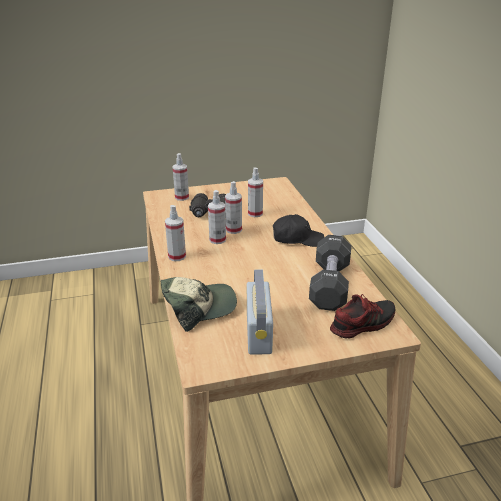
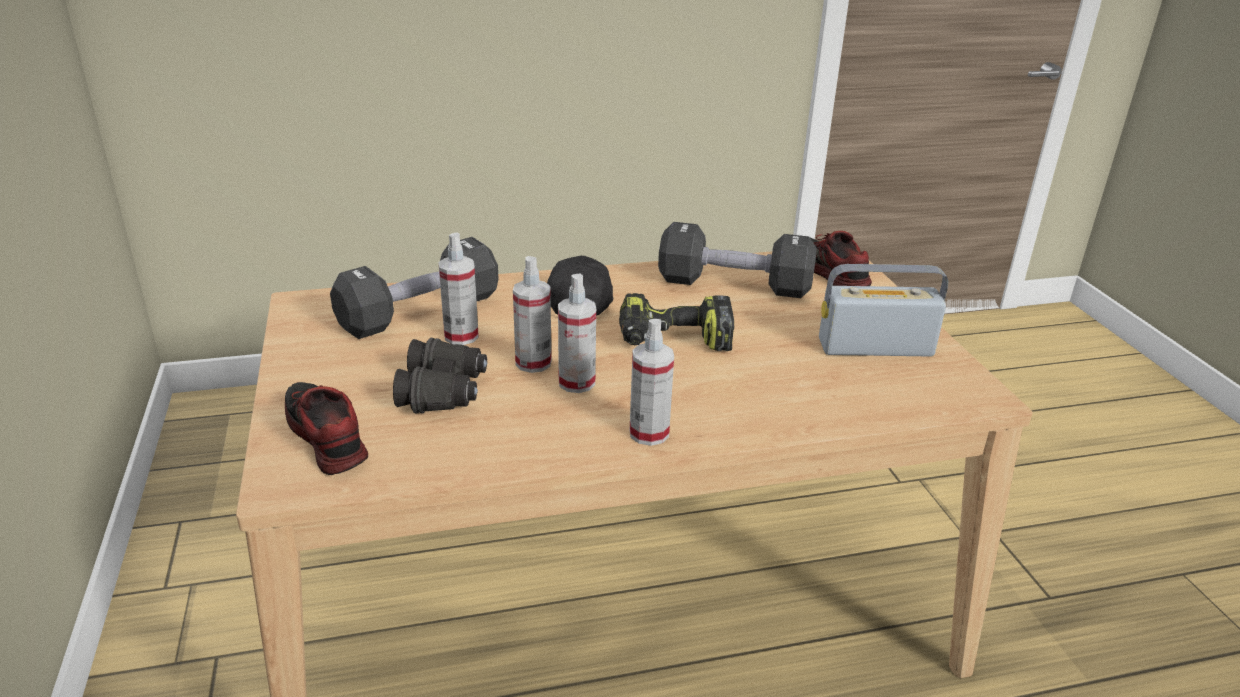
camera: 90 degrees left, 0 degrees up
cap [161,277,237,332] -> none
spray bottle [173,153,189,201] -> shoe [285,382,368,475]
none -> black dumbbell [330,237,498,339]
none -> power drill [619,293,734,351]

